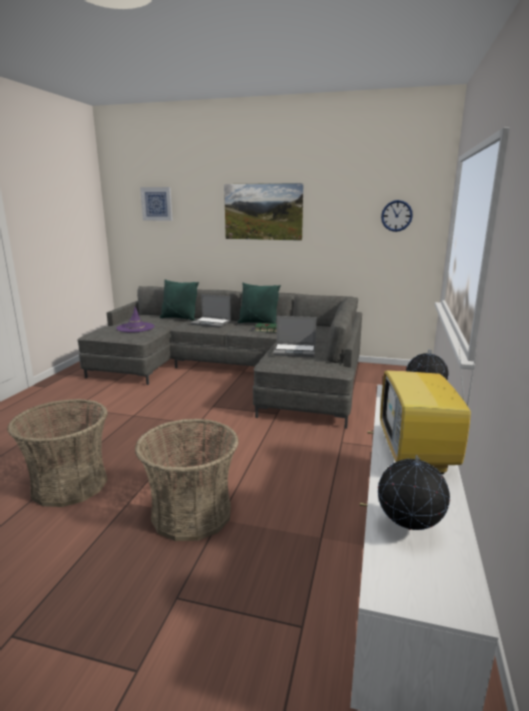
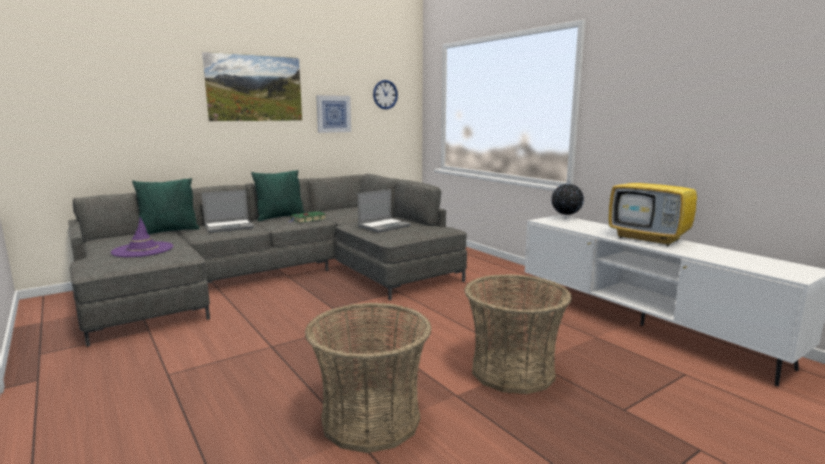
camera: 50 degrees left, 5 degrees down
picture [140,187,173,221] -> picture moved to [316,95,351,133]
globe [378,455,450,530] -> none

